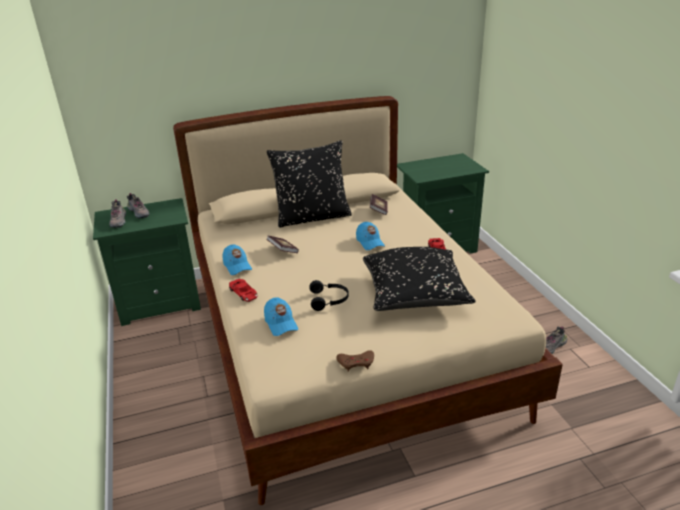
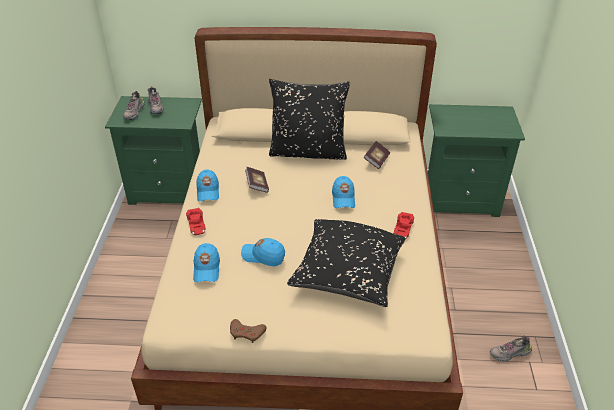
camera: 20 degrees right, 10 degrees up
black headphones [309,280,349,311] -> blue cap [241,238,285,266]

